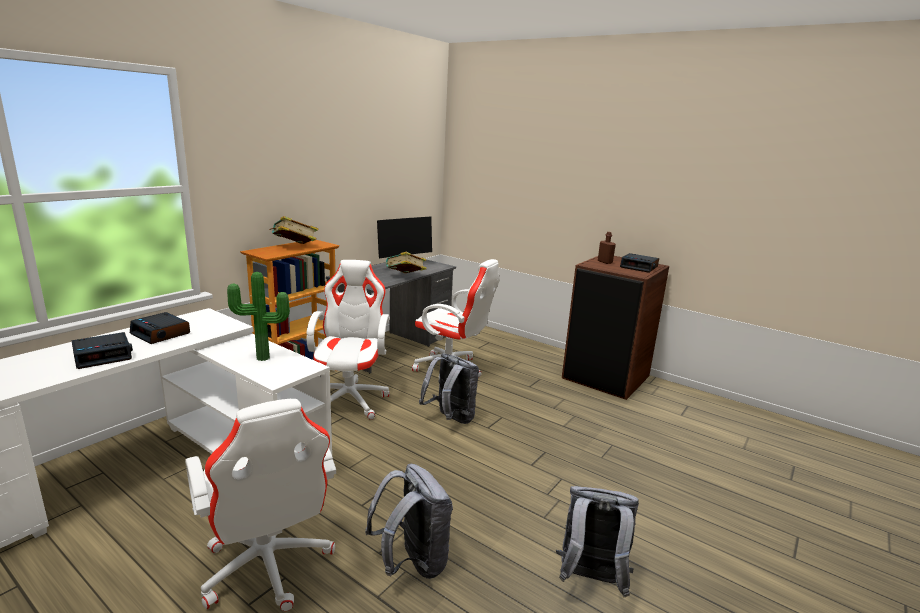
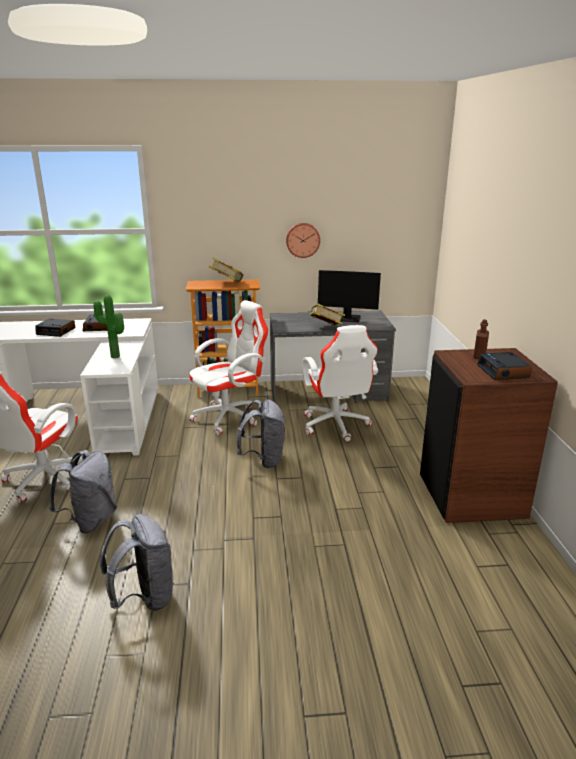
camera: 50 degrees right, 5 degrees up
none -> wall clock [286,223,320,258]

